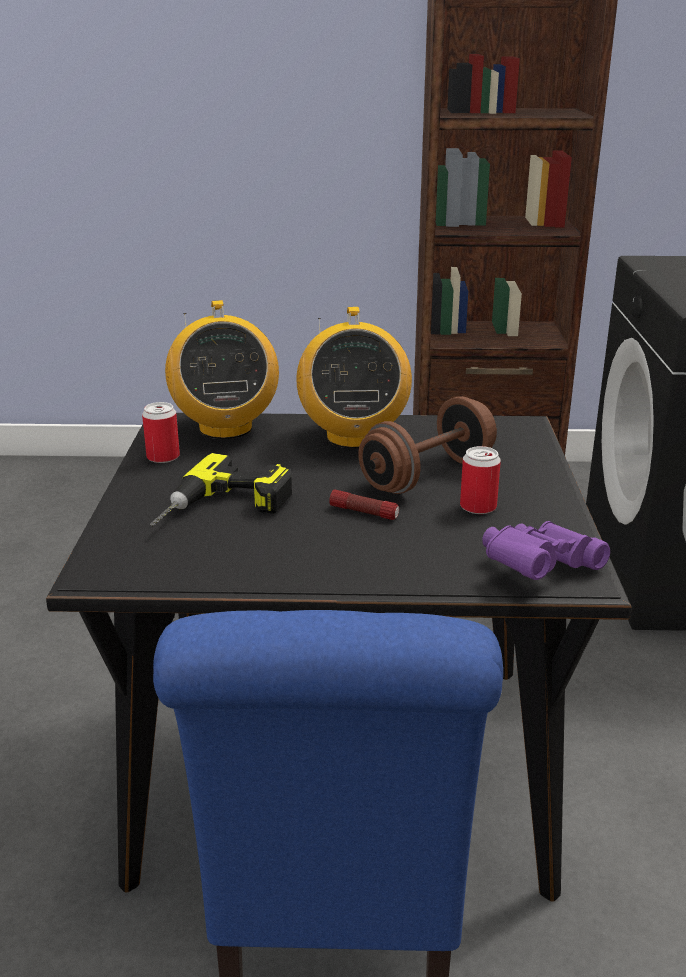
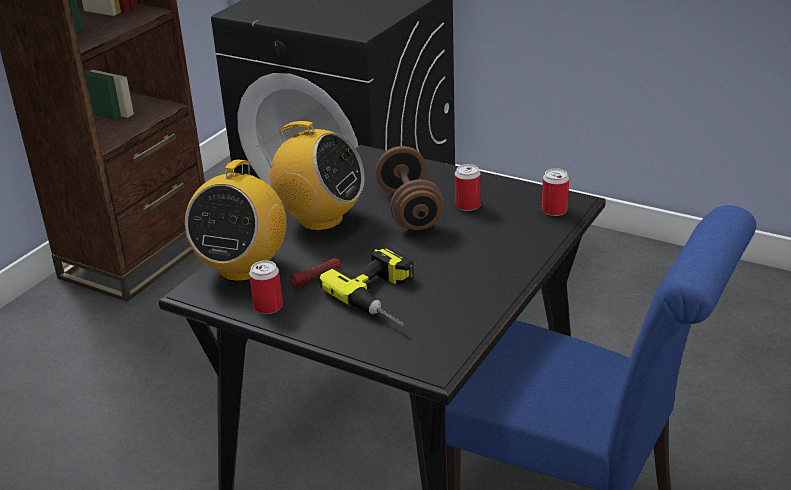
camera: 60 degrees left, 5 degrees up
radio [165,300,279,439] -> radio turned 90 degrees clockwise [185,160,286,282]
flashlight [329,489,399,520] -> flashlight moved to [291,258,341,287]
purple binoculars [482,521,610,580] -> can [542,168,569,216]

